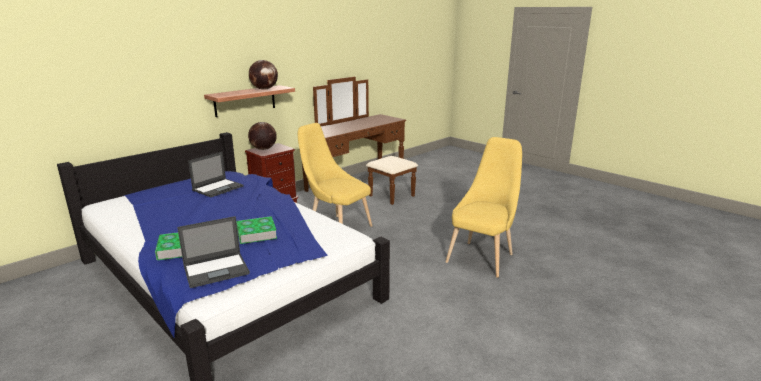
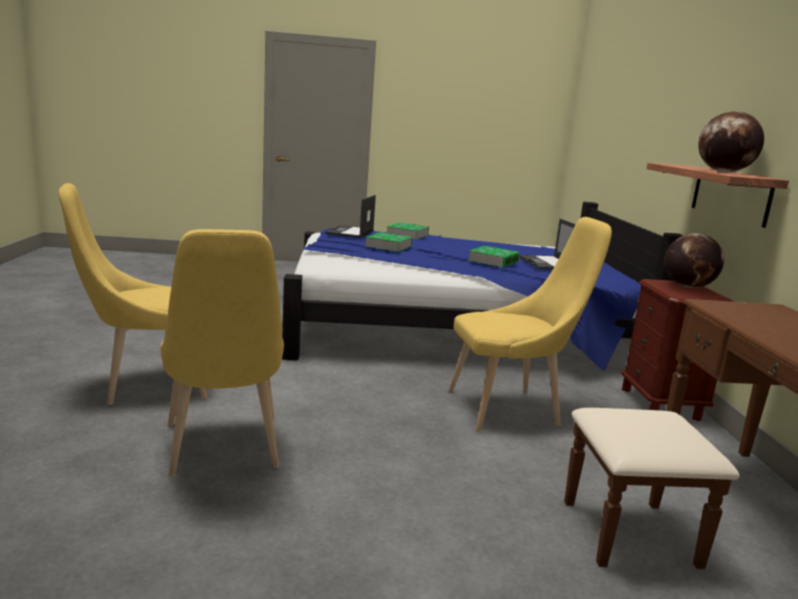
camera: 130 degrees right, 5 degrees down
none -> yellow chair [59,183,207,405]
none -> book [468,246,520,268]

